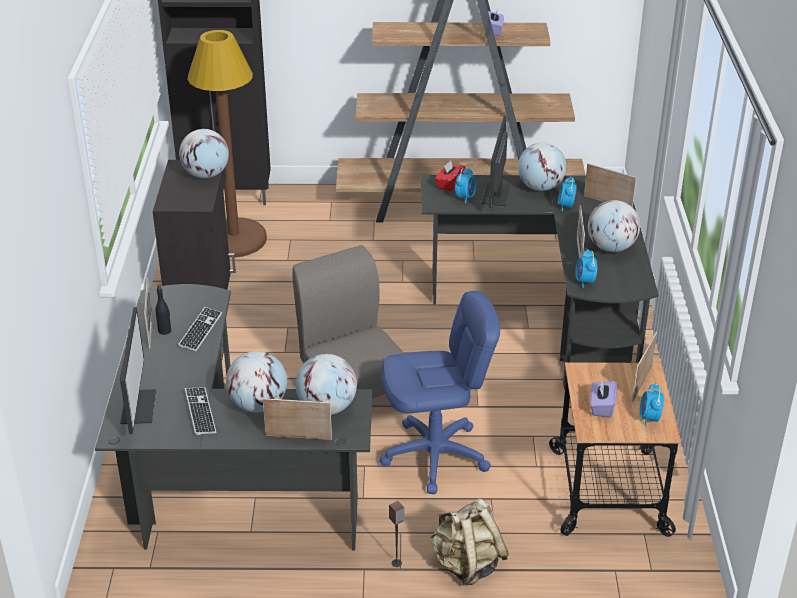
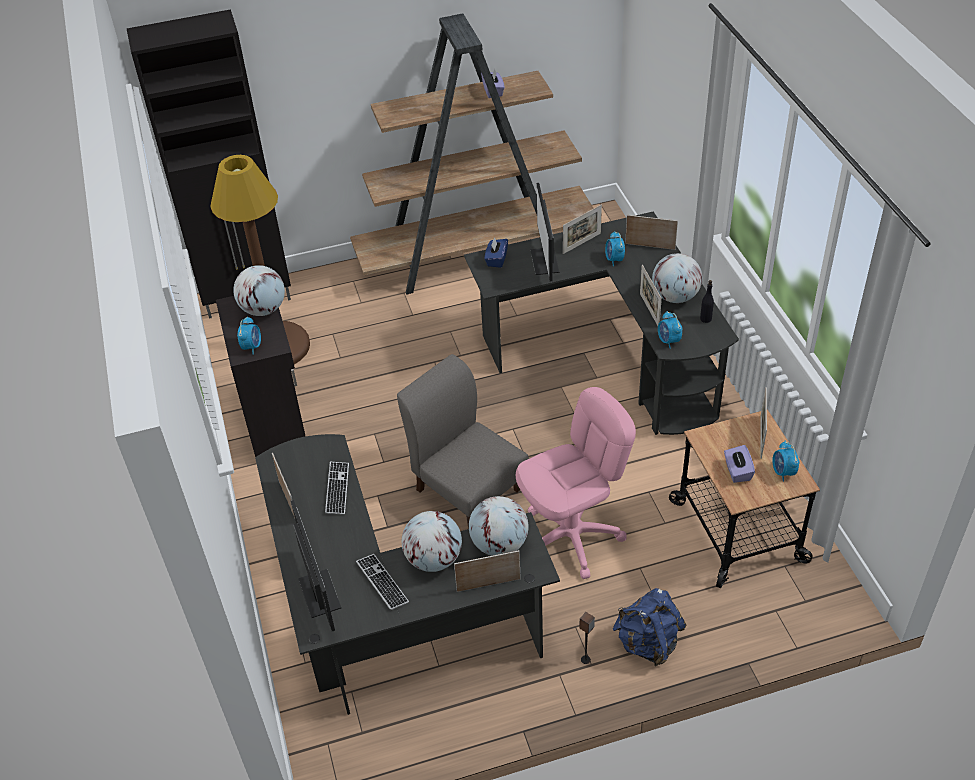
camera: 15 degrees left, 10 degrees up
black bottle [155,284,171,335] -> black bottle moved to [700,280,714,323]
blue office chair [379,291,500,494] -> pink office chair [516,387,636,579]
beige backpack [430,498,509,586] -> blue backpack [613,588,687,666]
red tissue box [435,161,465,191] -> blue tissue box [484,237,508,268]
alarm clock [455,168,476,204] -> alarm clock moved to [237,316,261,355]
globe [518,142,566,191] -> picture frame [563,205,602,254]

